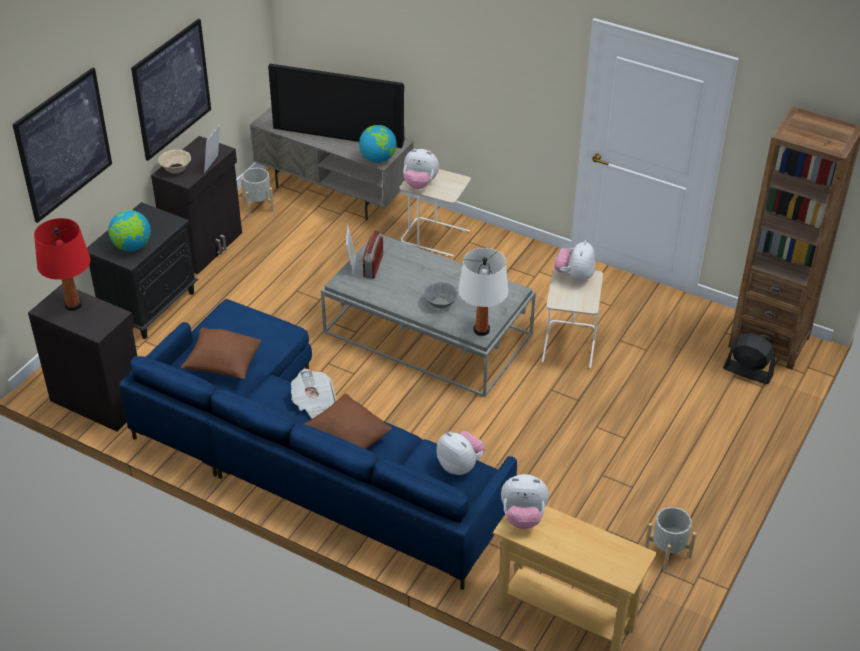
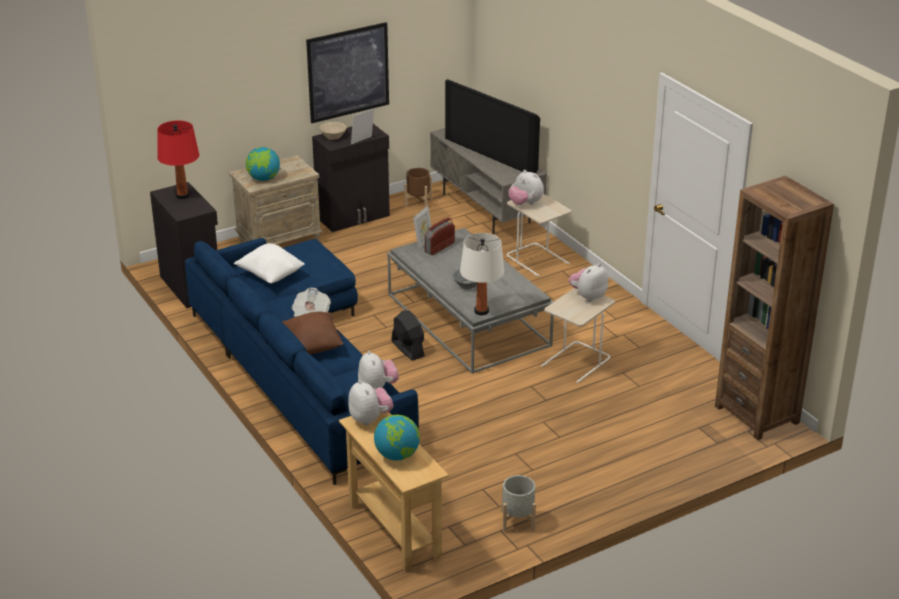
camera: 30 degrees right, 10 degrees down
picture [12,67,112,223] -> none
black nightstand [87,202,198,339] -> beige nightstand [229,155,323,245]
brown pillow [181,328,261,379] -> white pillow [234,243,305,283]
grey planter [241,168,274,216] -> brown planter [404,168,432,207]
globe [359,125,397,163] -> globe moved to [374,415,420,461]
plush toy [501,474,549,529] -> plush toy turned 150 degrees counterclockwise [348,380,393,425]
black fan [723,333,775,384] -> black fan moved to [391,310,425,361]

